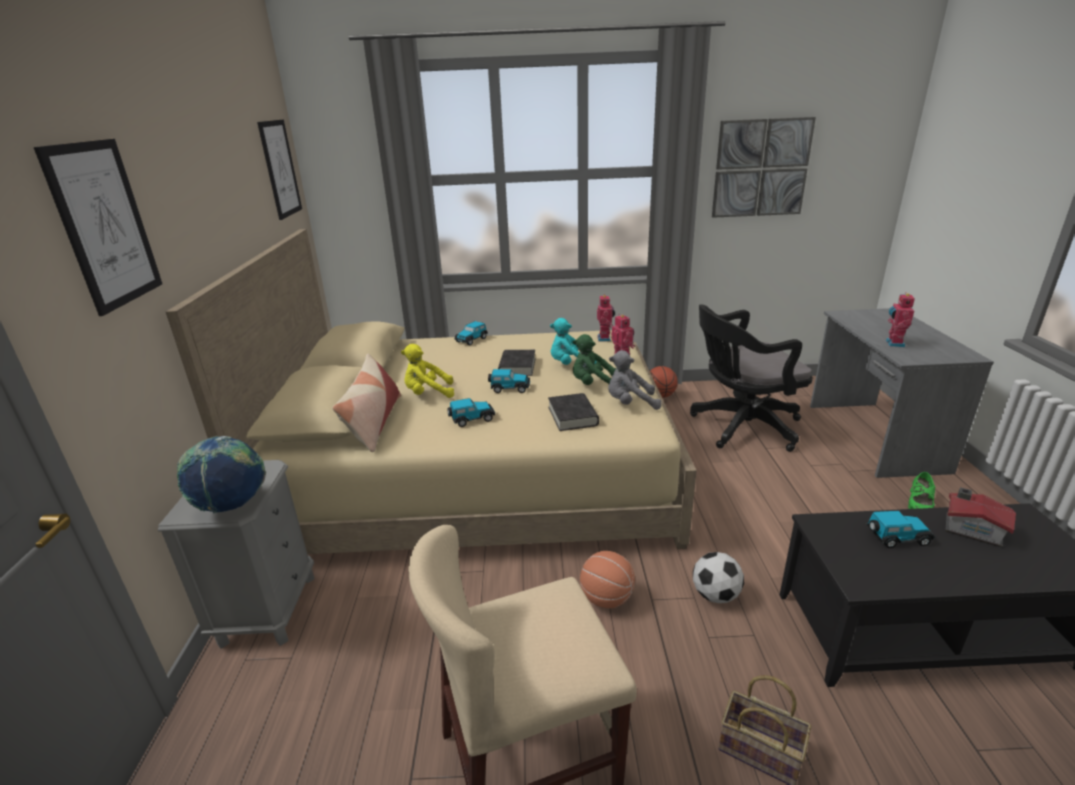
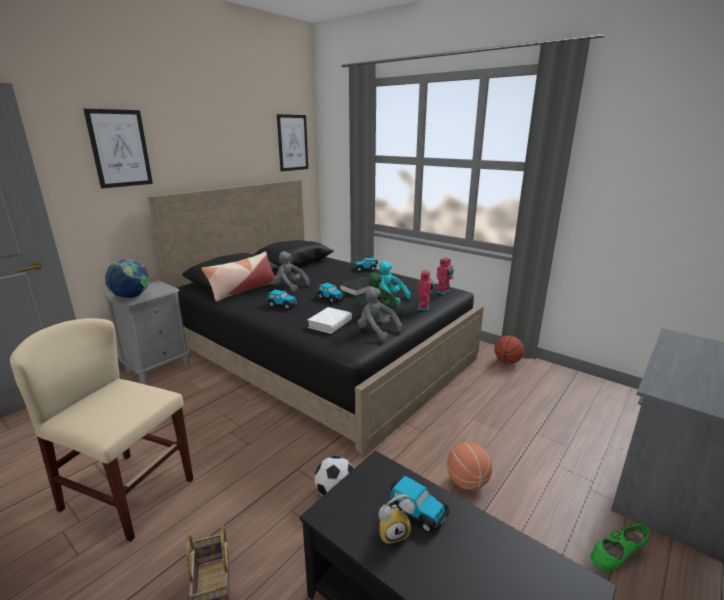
camera: 40 degrees right, 5 degrees down
beige bed [166,229,697,554] -> black bed [148,180,484,457]
yellow plush toy [401,344,454,398] -> grey plush toy [274,251,310,292]
black book [548,393,599,431] -> white book [307,307,352,334]
basketball [580,551,635,608] -> basketball moved to [447,442,492,490]
black office chair [690,304,813,452] -> none
picture [712,117,816,218] -> none
toy robot [886,293,915,347] -> none
toy house [946,487,1016,548] -> none
none -> alarm clock [378,494,415,544]

